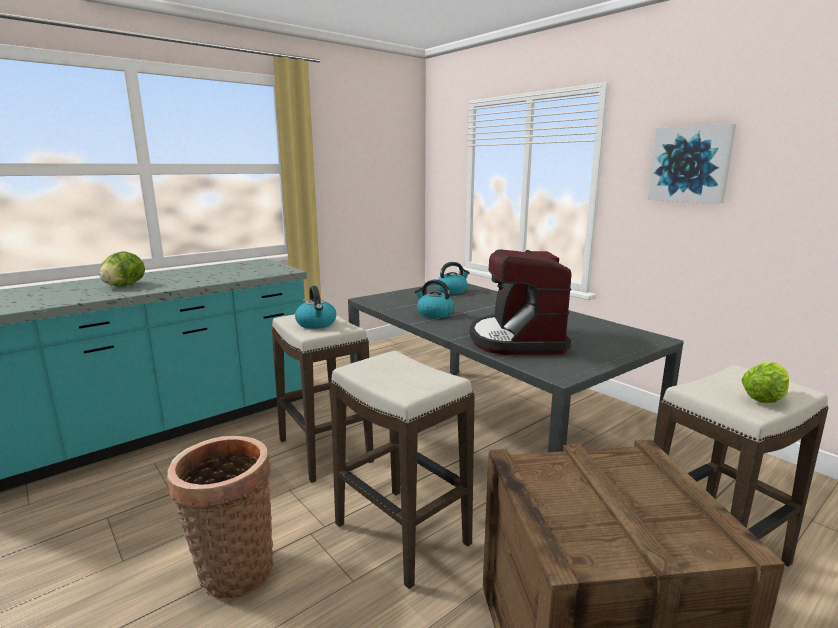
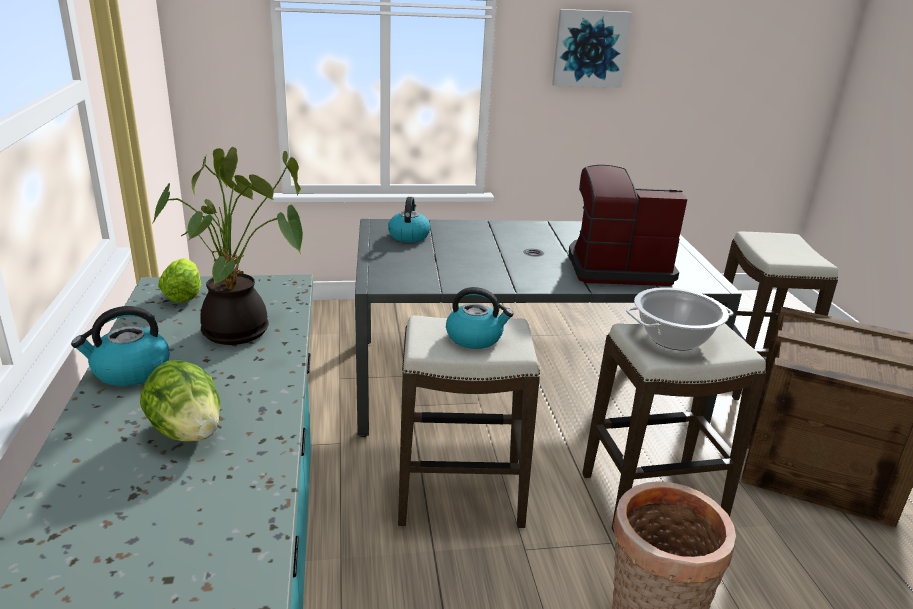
camera: 60 degrees left, 10 degrees up
kettle [415,279,454,318] -> kettle moved to [71,306,170,386]
coffee machine [469,249,572,355] -> coffee machine turned 150 degrees clockwise [569,165,687,286]
lettuce [741,362,789,403] -> lettuce moved to [158,258,202,303]
none -> potted plant [152,147,303,345]
none -> cooking pot [626,287,734,351]

